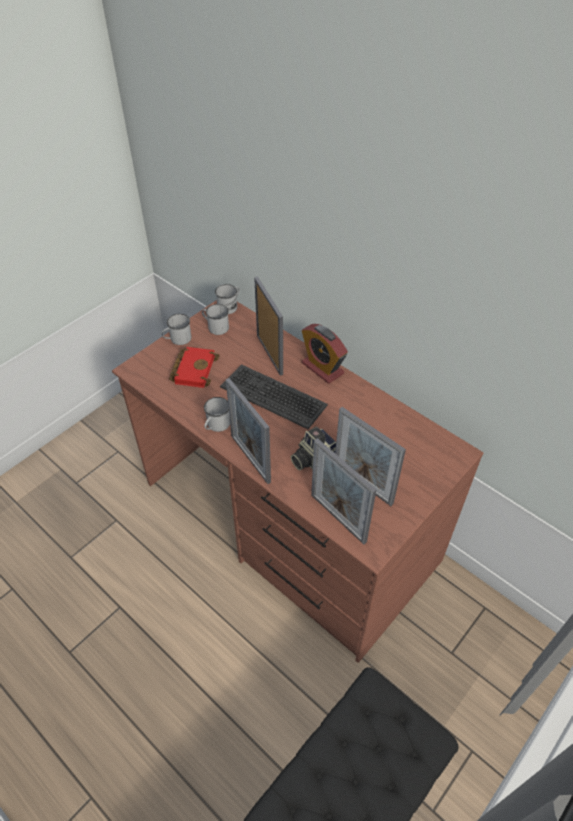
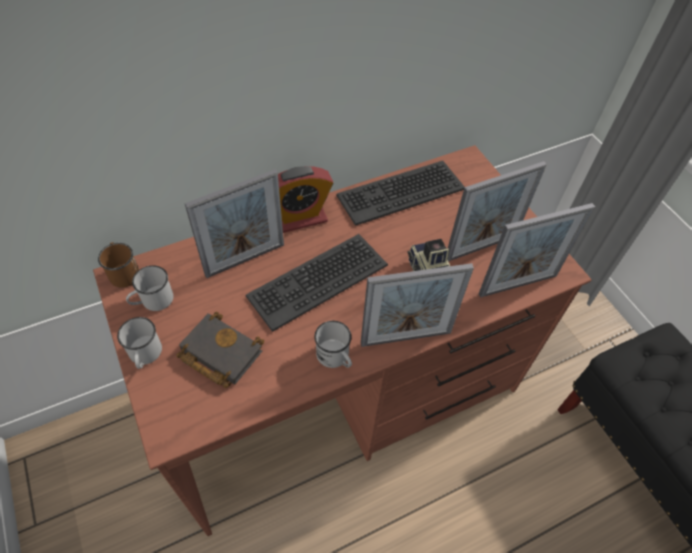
camera: 70 degrees left, 5 degrees up
red book [169,347,220,388] -> black book [177,311,264,388]
white mug [215,284,240,314] -> brown mug [98,242,139,288]
picture frame [254,277,283,376] -> picture frame turned 150 degrees clockwise [185,169,284,278]
none -> keyboard [336,161,464,226]

